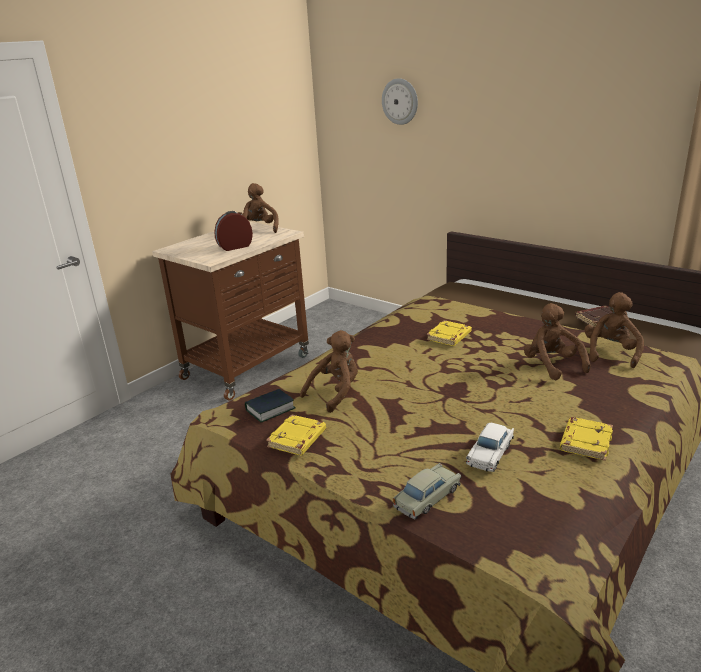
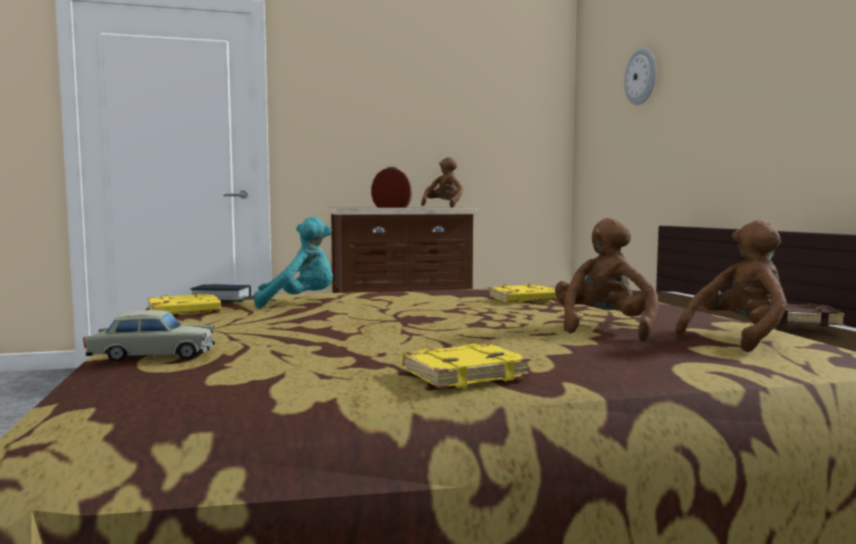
camera: 35 degrees right, 20 degrees down
brown plush toy [300,330,358,413] -> turquoise plush toy [254,216,333,308]
white toy car [466,422,514,472] -> none

